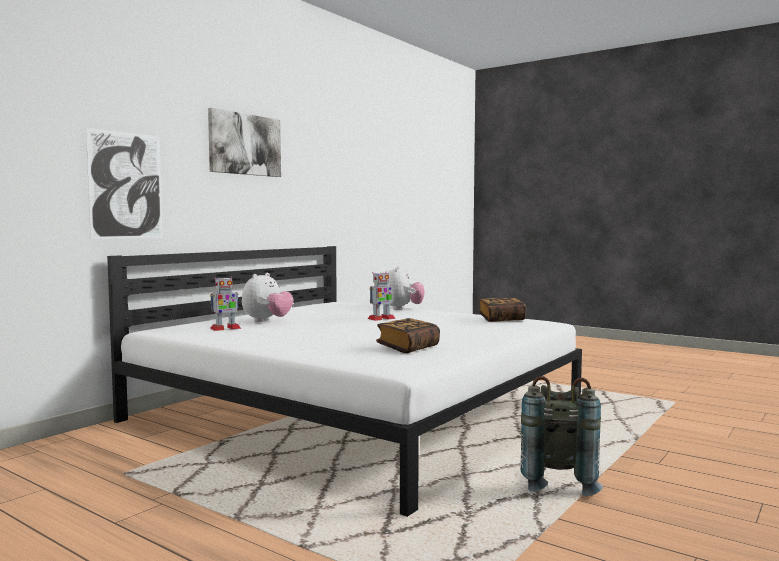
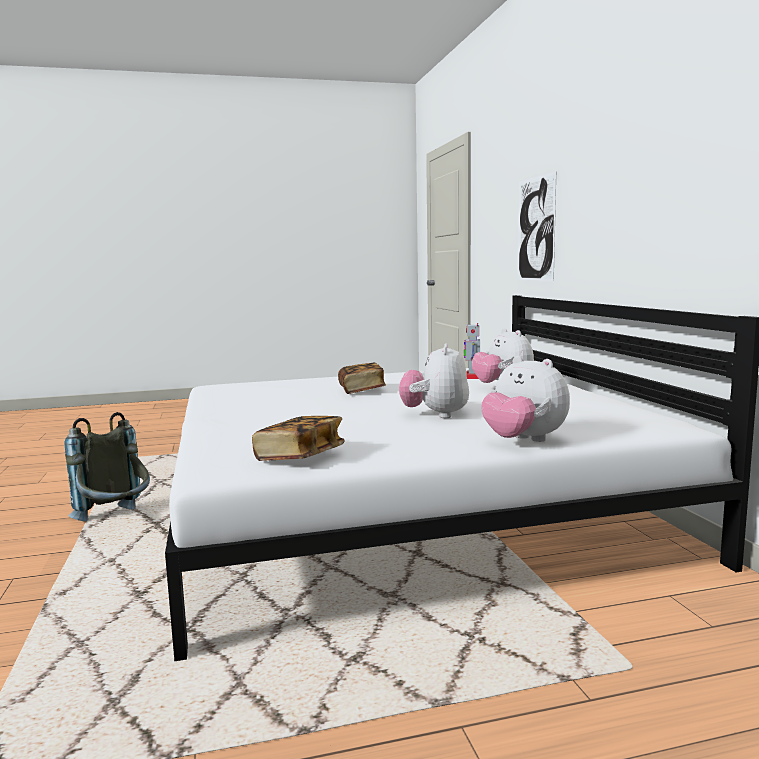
camera: 130 degrees right, 5 degrees up
picture [208,108,281,177] -> none
toy robot [367,272,395,321] -> plush toy [399,343,469,418]
book [376,318,440,353] -> book moved to [338,362,386,394]

